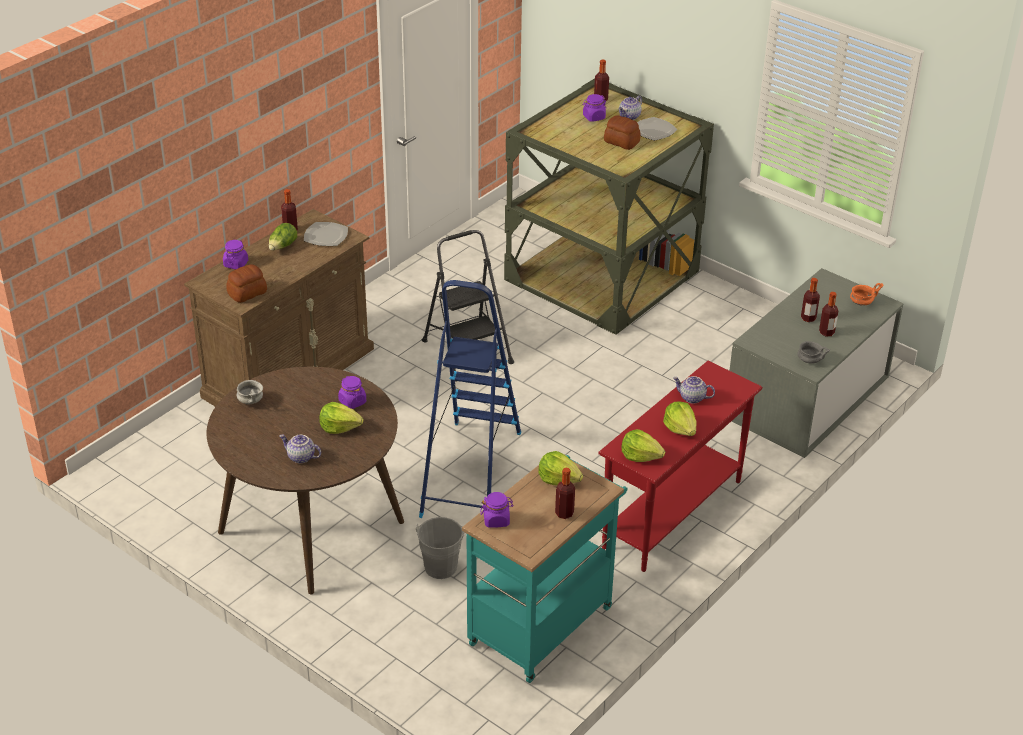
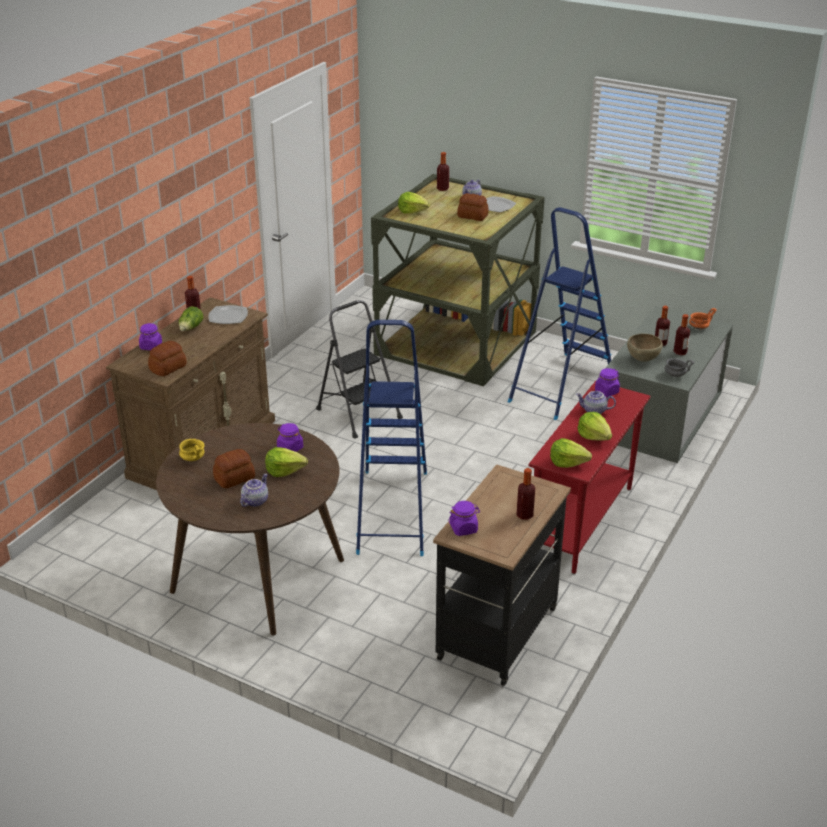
camera: 10 degrees left, 5 degrees down
grey bowl [237,380,263,404] -> yellow bowl [179,439,205,461]
teapot [279,435,321,463] -> teapot turned 105 degrees clockwise [240,474,268,507]
grey bucket [416,517,465,579] -> none
turquoise cart [462,455,628,683] -> black cart [433,464,571,686]
lettuce [539,451,583,485] -> lettuce moved to [398,192,430,214]
purple jar [583,94,606,122] -> purple jar moved to [595,368,620,397]
none -> bread [213,449,255,488]
none -> blue step ladder [508,207,612,420]
none -> brown bowl [627,334,663,362]

